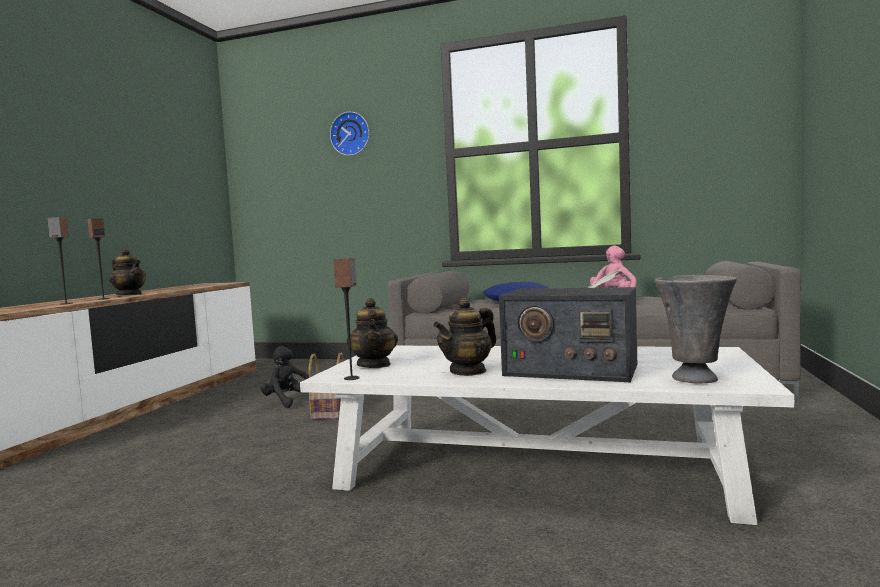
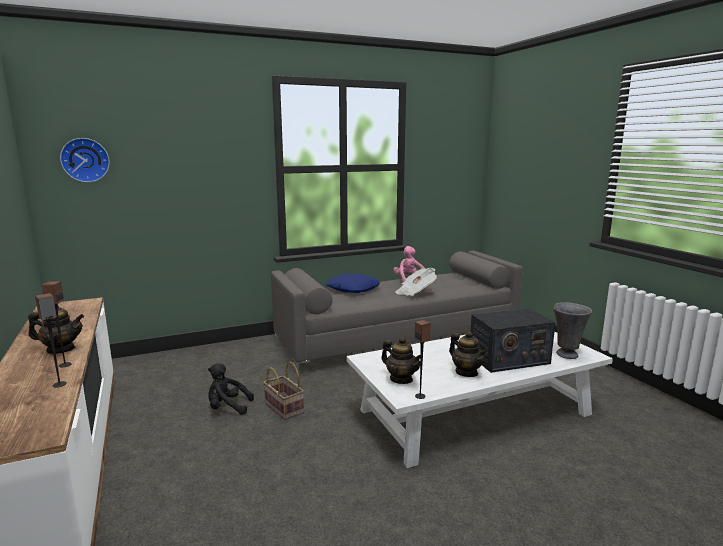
camera: 40 degrees left, 10 degrees up
wall clock [330,112,369,156] -> wall clock moved to [60,138,110,182]
teapot [433,298,497,376] -> teapot turned 45 degrees counterclockwise [449,331,488,377]

